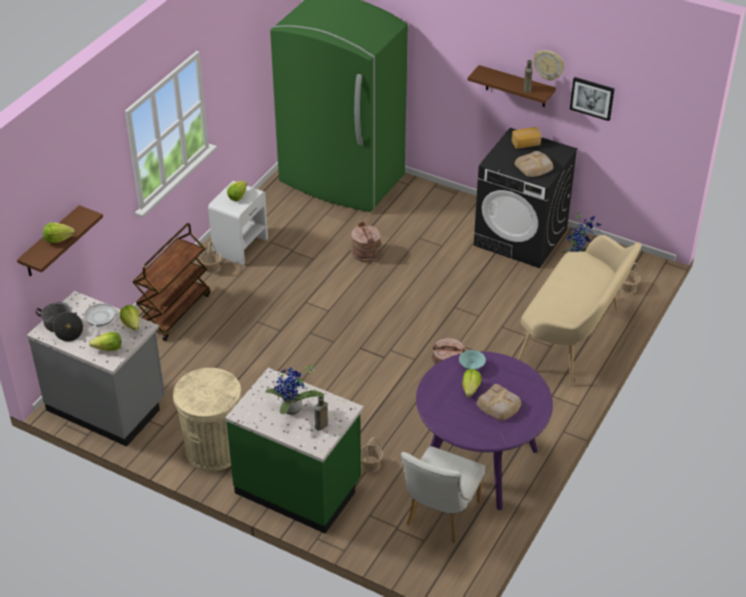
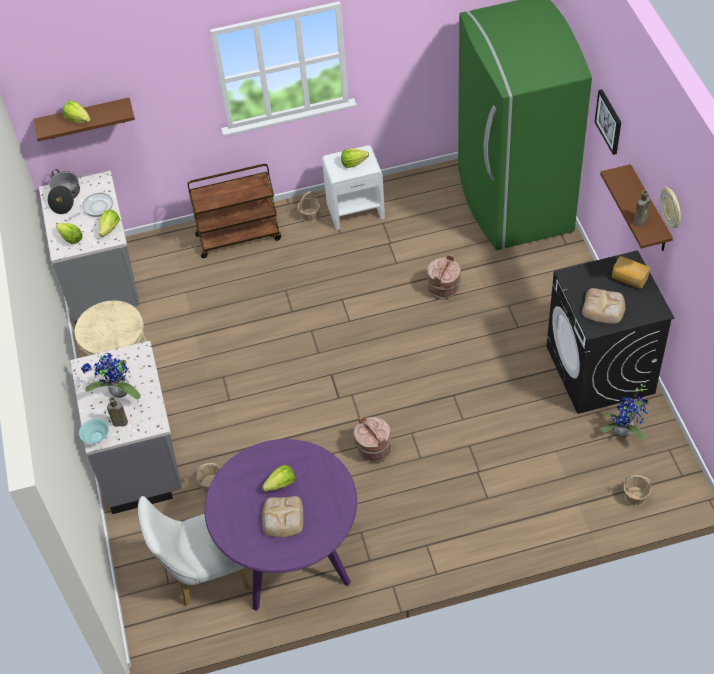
camera: 50 degrees right, 10 degrees up
green counter [225,368,364,534] -> grey counter [70,341,182,514]
turquoise bowl [459,350,486,370] -> turquoise bowl moved to [79,419,109,444]
beige bench [518,235,641,386] -> none
picture [570,77,614,121] -> picture moved to [595,89,621,155]

